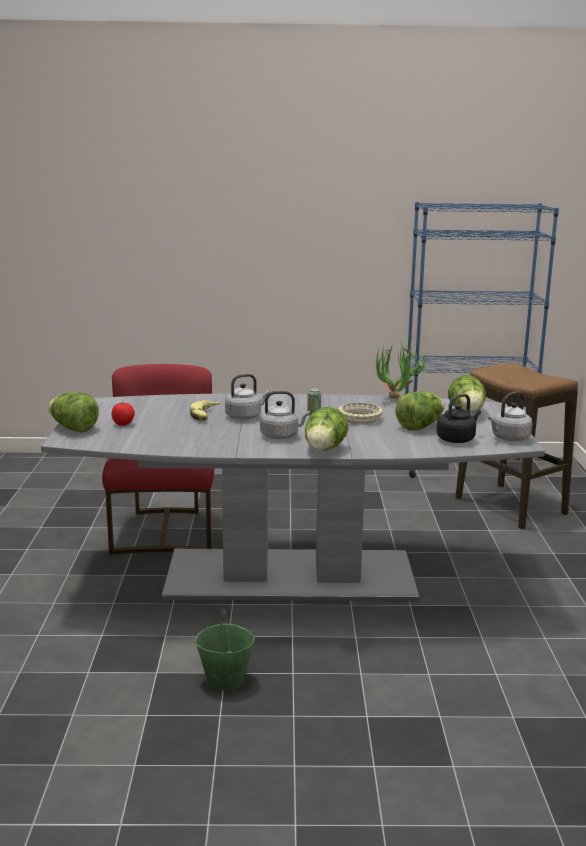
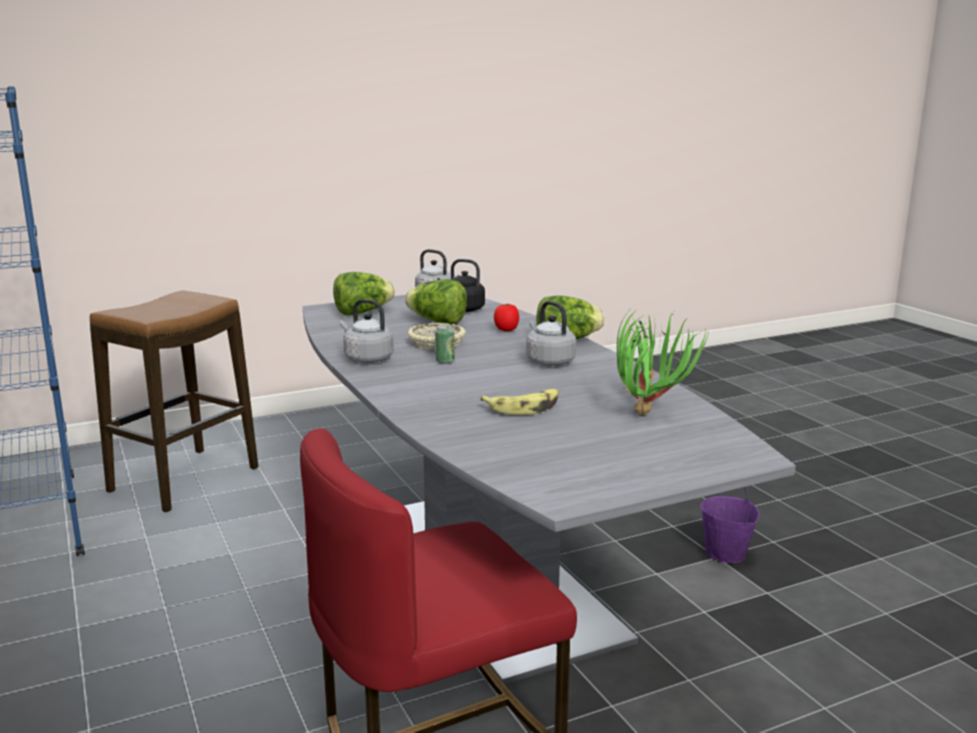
camera: 115 degrees left, 0 degrees up
lettuce [48,392,99,433] -> none
tomato [111,403,135,426] -> tomato moved to [494,303,519,331]
green bucket [194,609,255,690] -> purple bucket [700,487,759,563]
grey kettle [225,374,270,420] -> grey kettle moved to [340,299,394,363]
potted plant [374,340,428,398] -> potted plant moved to [617,306,709,416]

